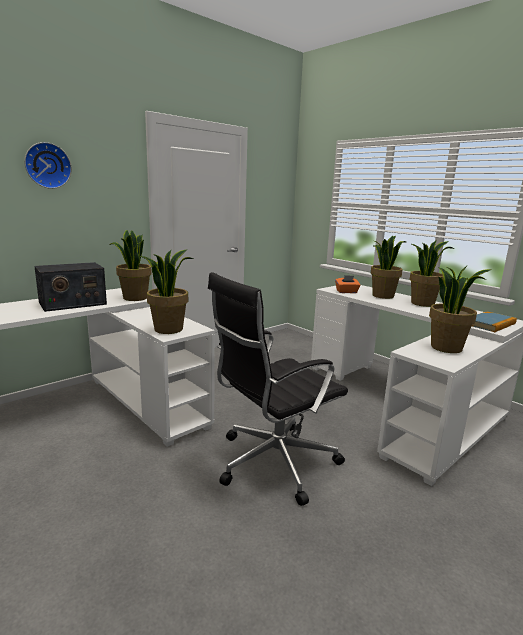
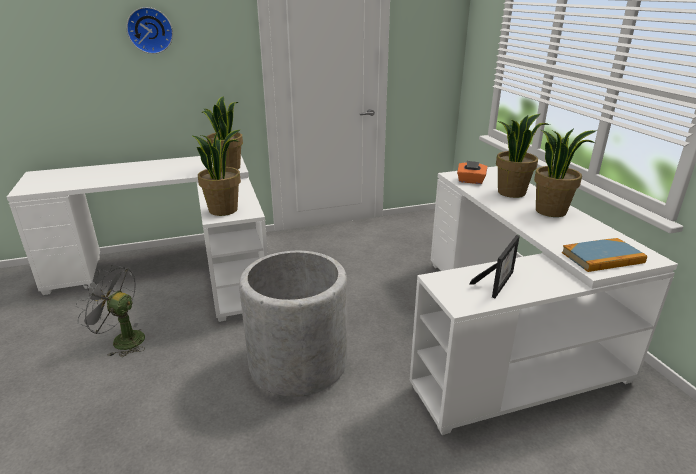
camera: 25 degrees right, 10 degrees up
radio [34,262,107,312] -> none
black office chair [208,272,348,506] -> grey planter [239,251,347,397]
potted plant [429,266,492,353] -> picture frame [469,235,520,298]
none -> grey fan [75,264,145,357]

